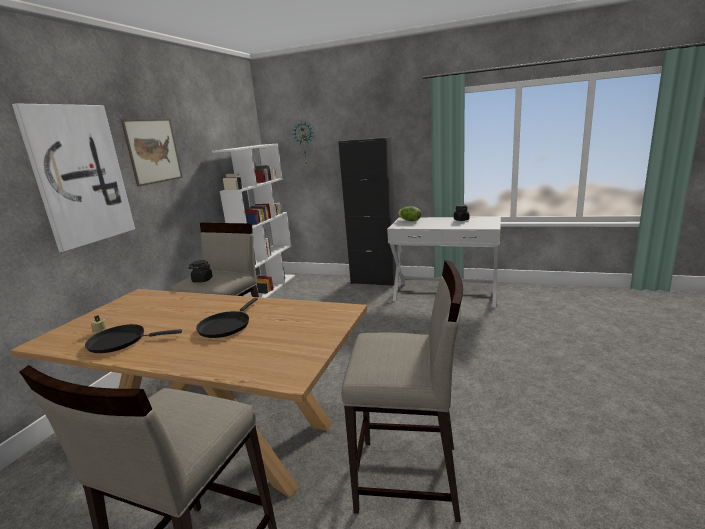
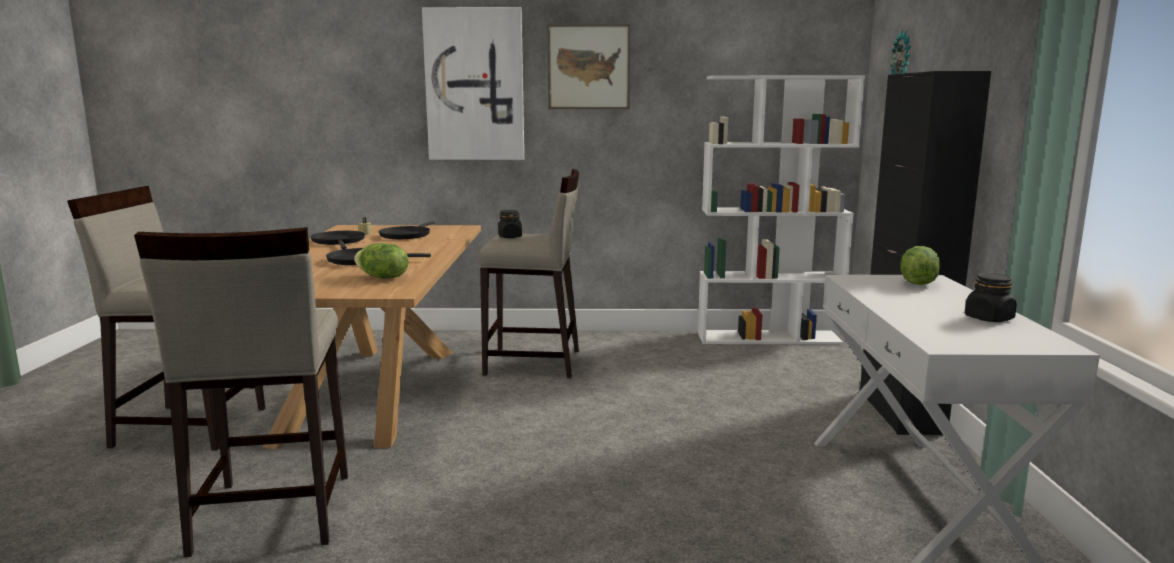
camera: 70 degrees right, 5 degrees down
none -> lettuce [354,243,409,279]
none -> black frying pan [378,221,435,239]

